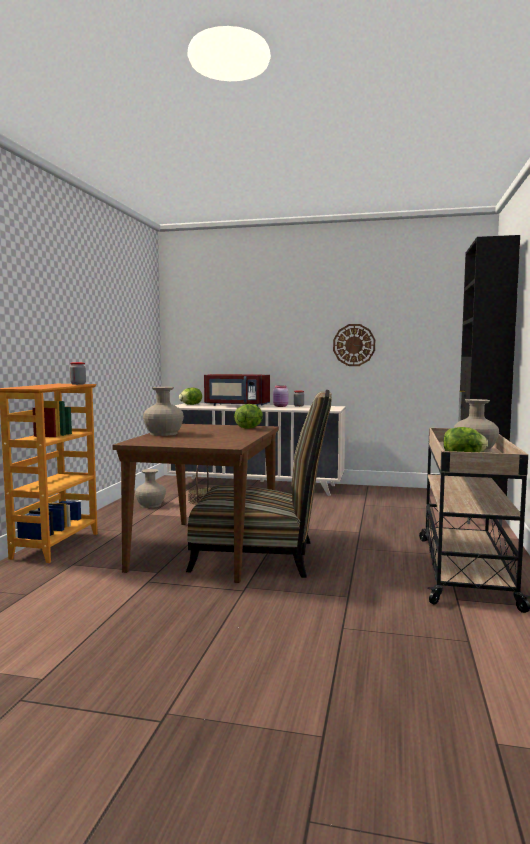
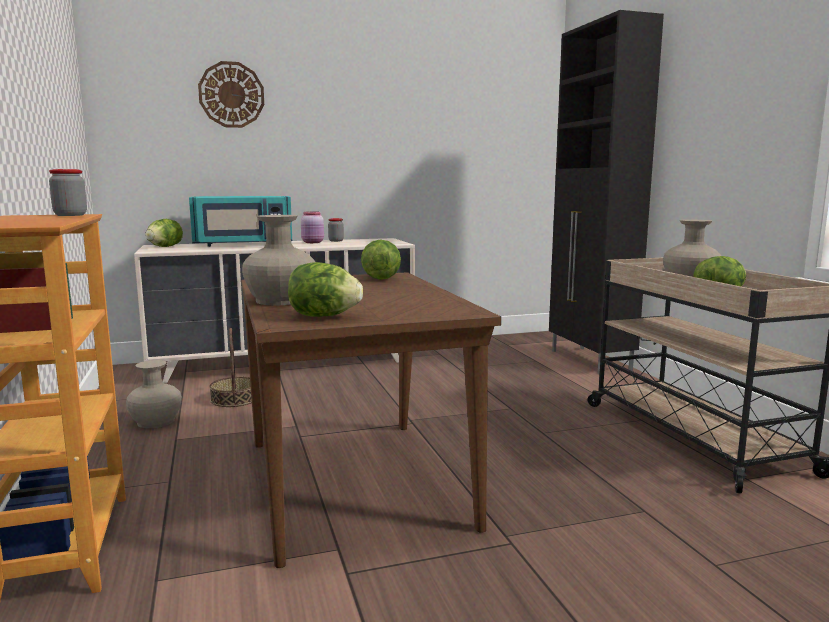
camera: 30 degrees left, 5 degrees up
chair [186,390,332,578] -> none
red microwave [204,374,270,406] -> turquoise microwave [189,196,292,247]
wall clock [333,324,375,366] -> wall clock moved to [198,61,264,128]
none -> lettuce [288,262,363,317]

